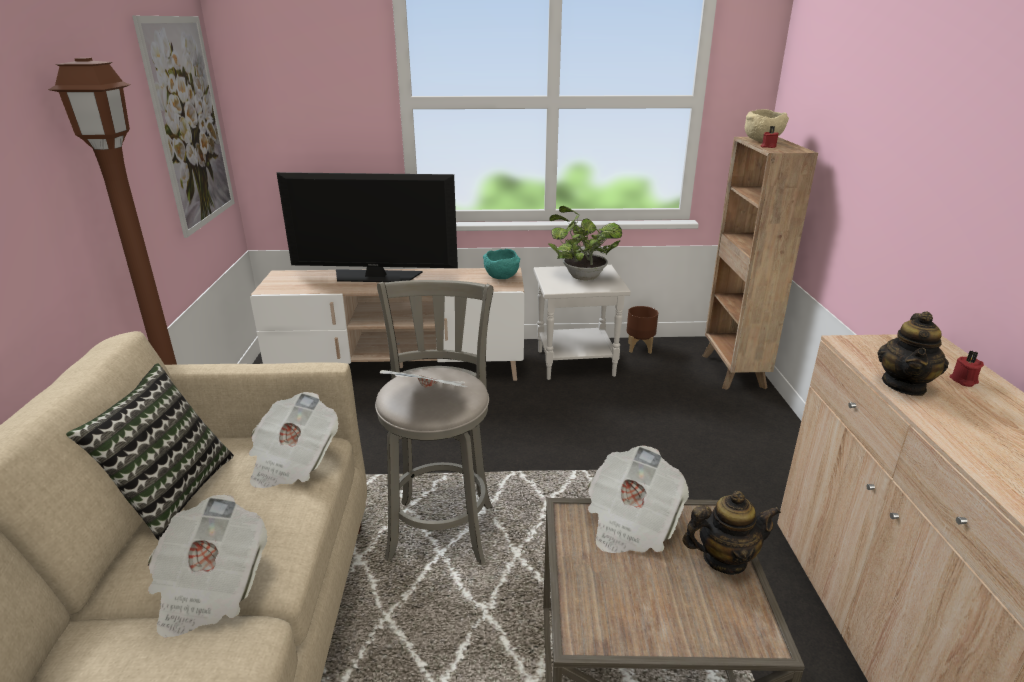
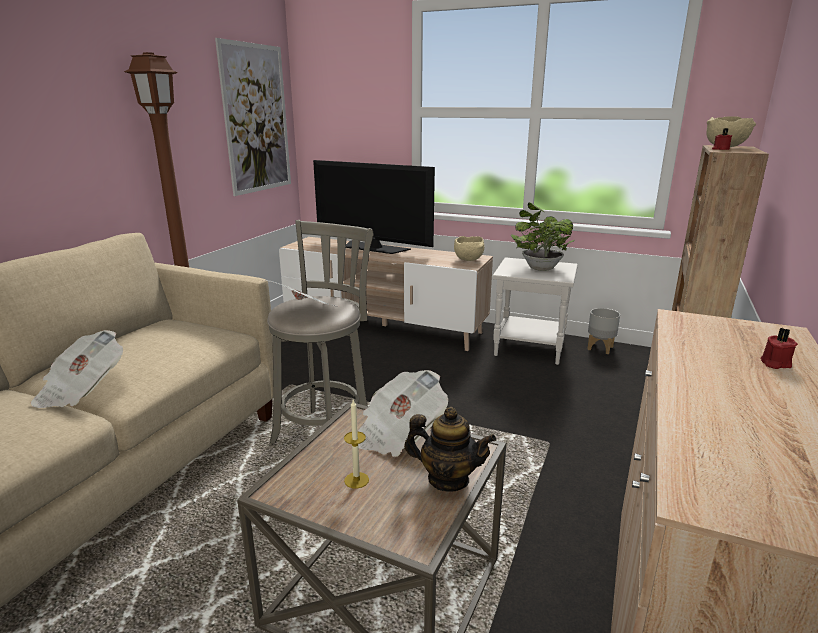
camera: 25 degrees right, 5 degrees down
pillow [66,363,234,541] -> none
newspaper [249,392,339,488] -> none
turquoise bowl [483,249,520,279] -> beige bowl [454,236,484,261]
brown planter [627,306,658,354] -> grey planter [587,308,620,354]
teapot [878,311,949,396] -> none
none -> candle [344,400,369,488]

